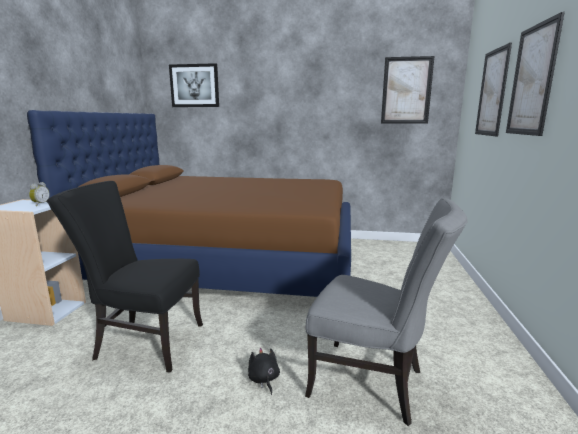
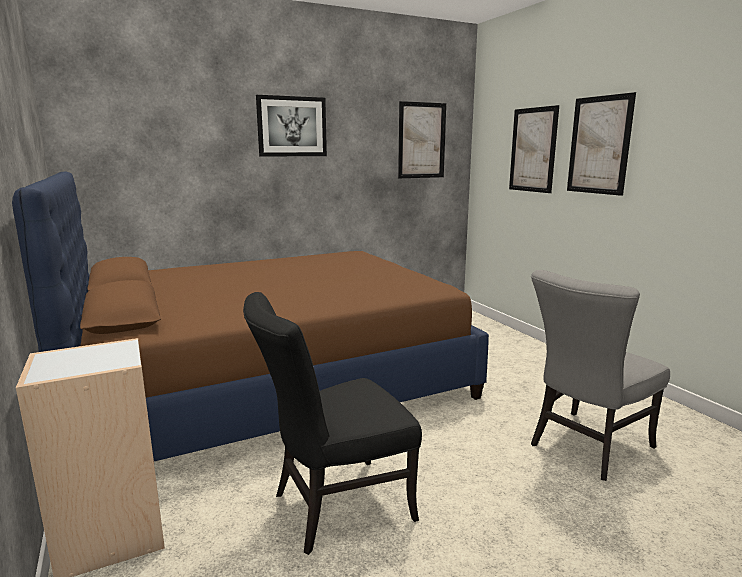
camera: 35 degrees left, 0 degrees up
alarm clock [29,182,50,206] -> none
picture [169,63,219,107] -> picture moved to [256,95,327,157]
black plush toy [248,348,280,395] -> none
grey chair [305,198,468,426] -> grey chair turned 150 degrees clockwise [531,270,670,481]

